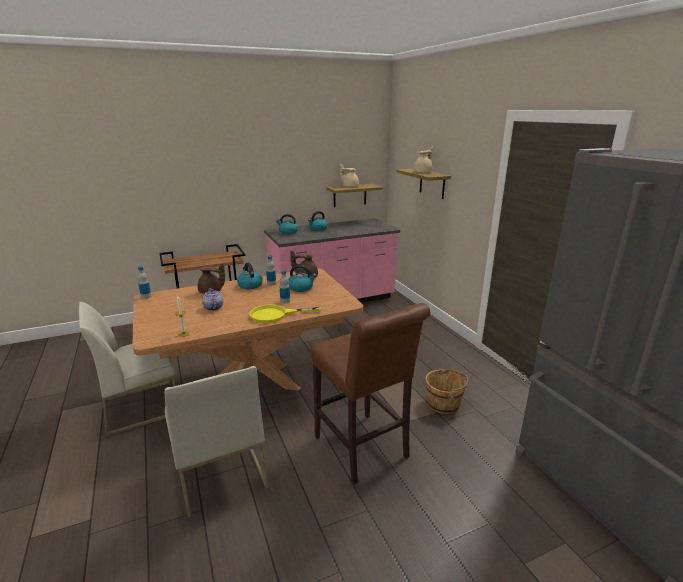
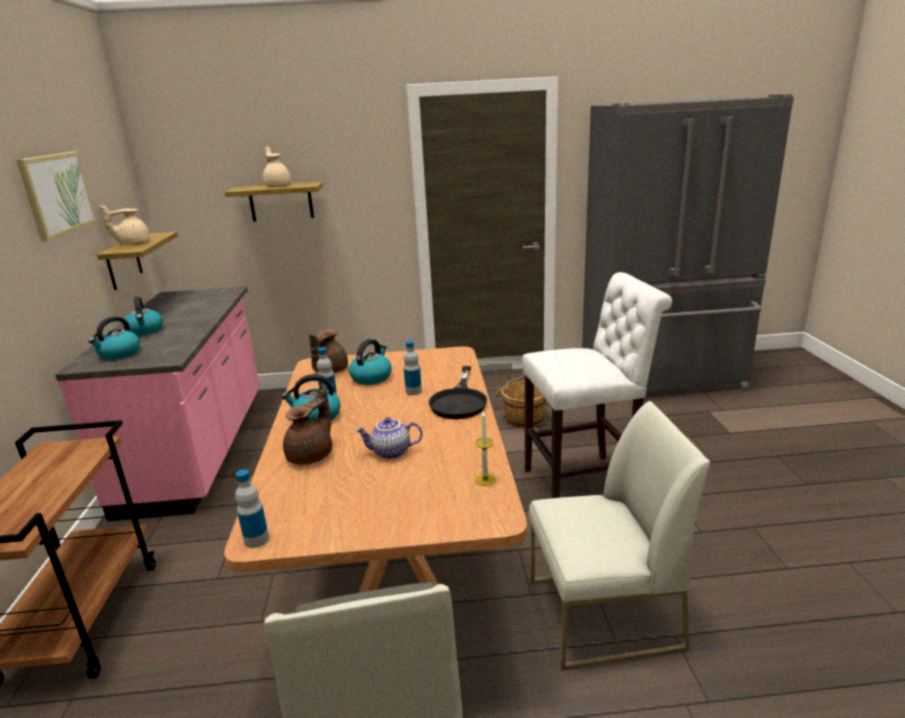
camera: 70 degrees left, 0 degrees up
yellow frying pan [249,305,321,323] -> black frying pan [429,366,487,419]
brown stool [310,303,430,485] -> white stool [522,272,672,498]
none -> picture [16,151,97,241]

